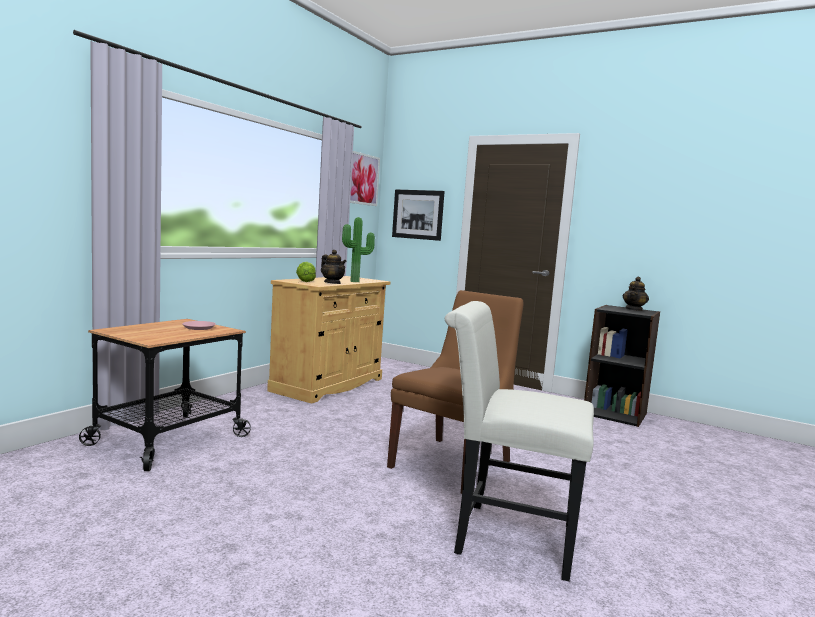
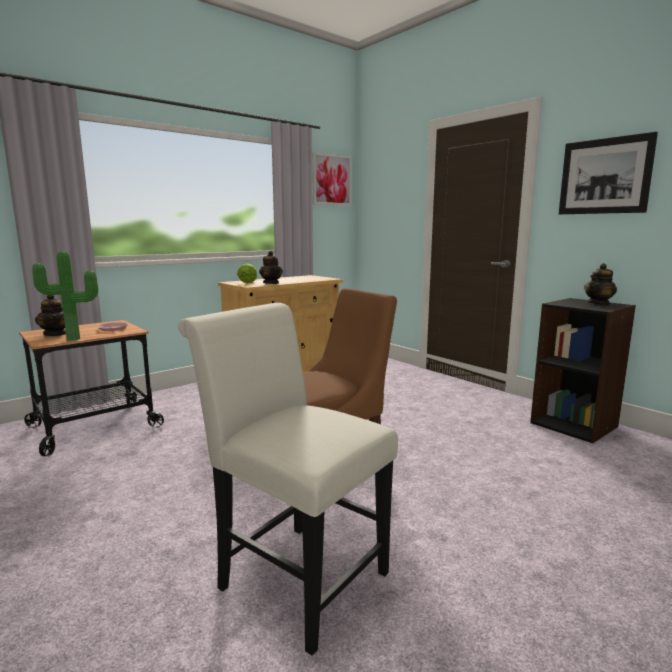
camera: 20 degrees right, 5 degrees up
potted plant [342,217,375,282] -> potted plant moved to [32,251,98,341]
picture [392,189,445,241] -> picture moved to [559,132,658,214]
none -> teapot [35,295,66,336]

